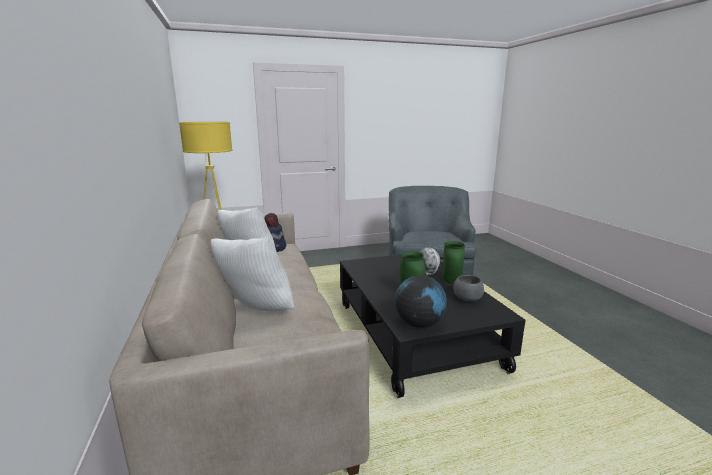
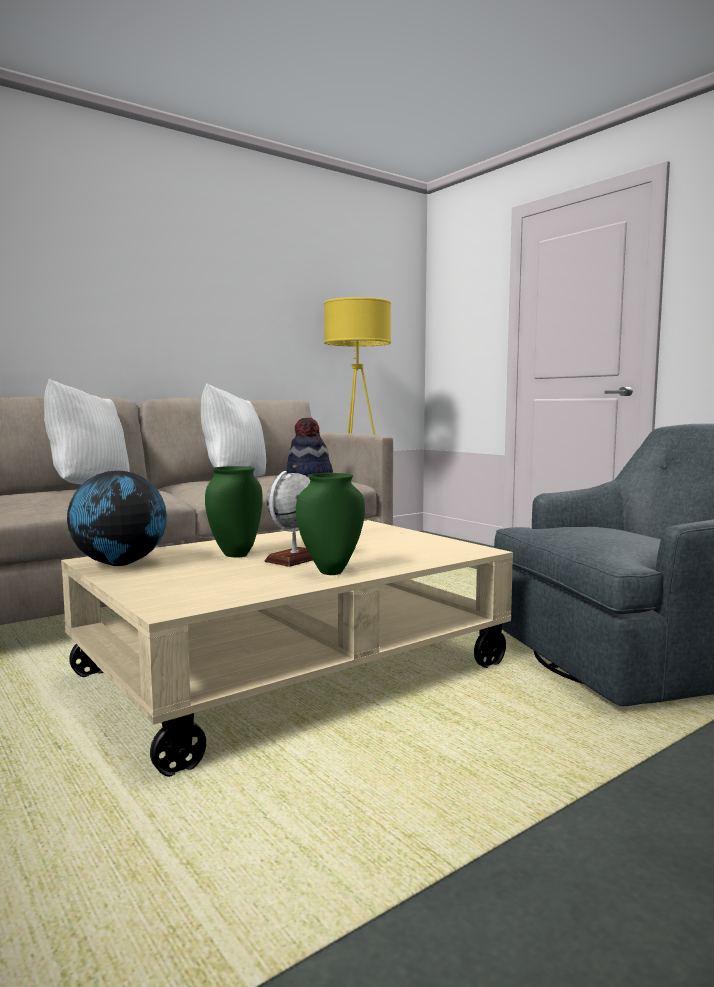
camera: 70 degrees right, 10 degrees down
black coffee table [340,254,526,398] -> beige coffee table [61,520,513,777]
grey bowl [453,275,484,302] -> none

